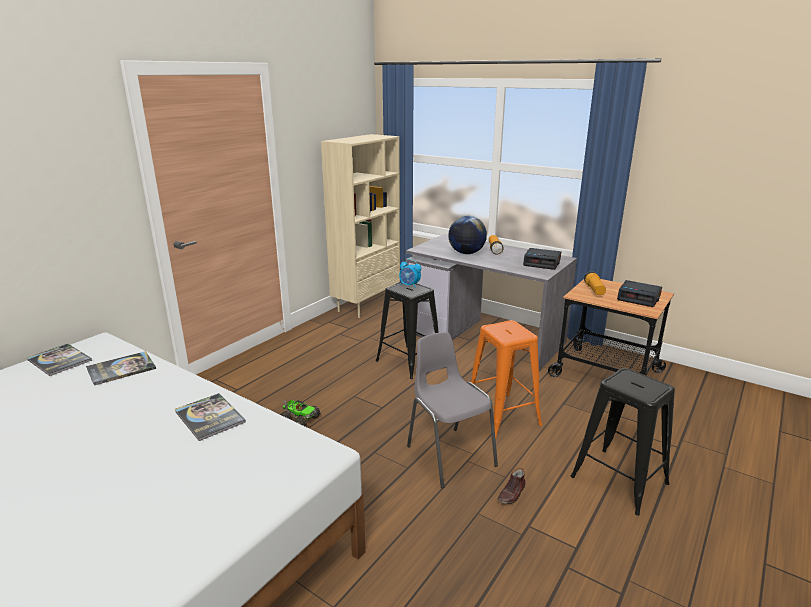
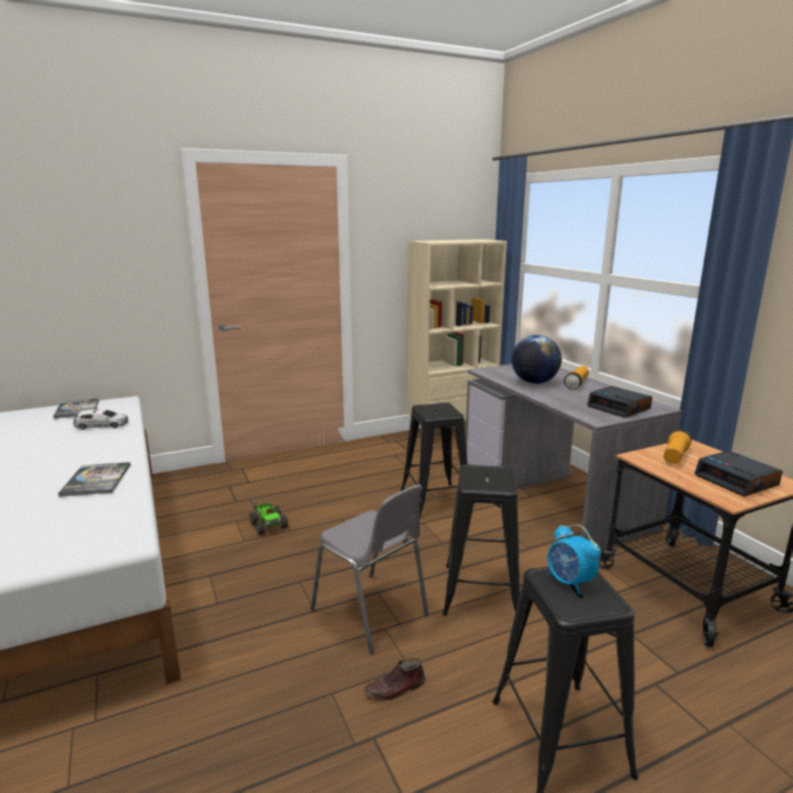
camera: 30 degrees right, 5 degrees down
book [86,351,156,385] -> toy car [73,409,128,430]
alarm clock [399,259,421,288] -> alarm clock moved to [547,524,601,595]
grey chair [407,332,498,488] -> grey chair turned 135 degrees clockwise [311,484,429,654]
orange stool [471,320,542,439] -> black stool [442,464,520,616]

